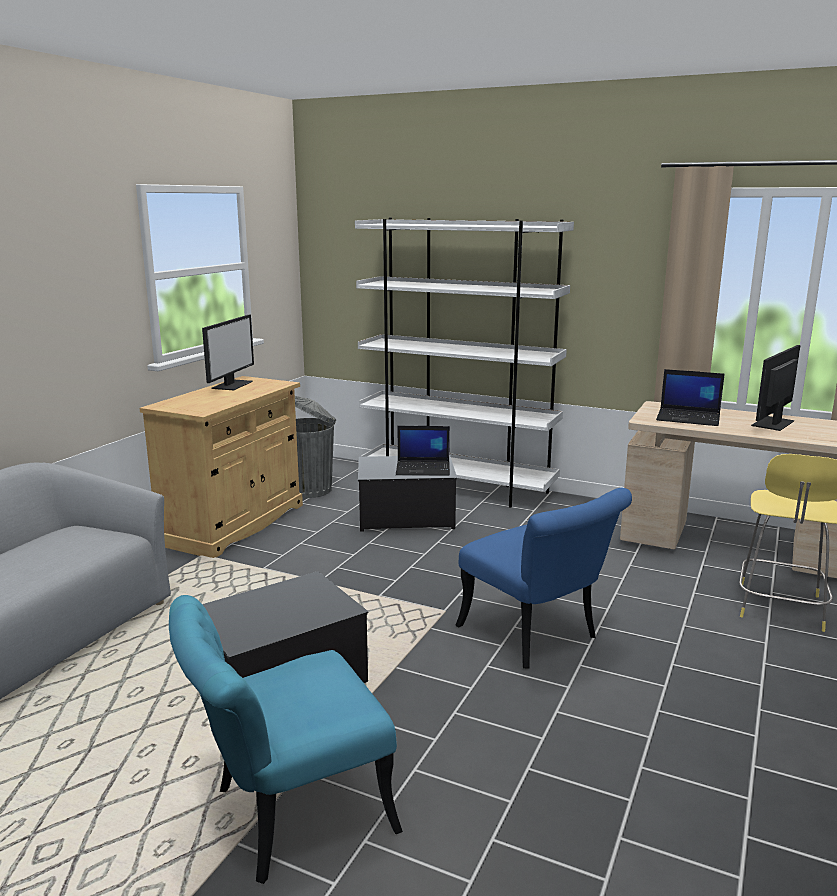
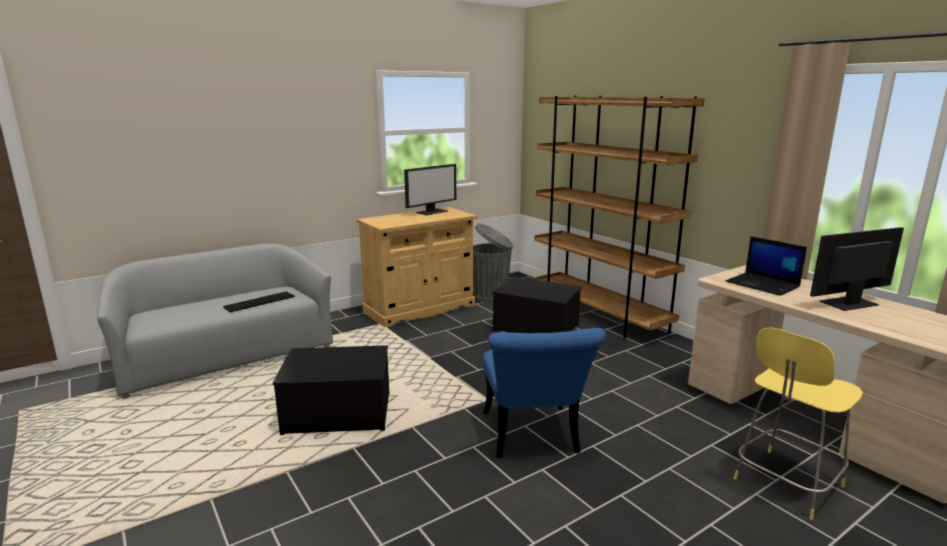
camera: 30 degrees right, 0 degrees up
turquoise chair [169,595,403,884] -> none
white bookcase [355,218,574,508] -> brown bookcase [533,96,704,338]
laptop [396,426,450,476] -> none
none -> keyboard [223,292,295,312]

